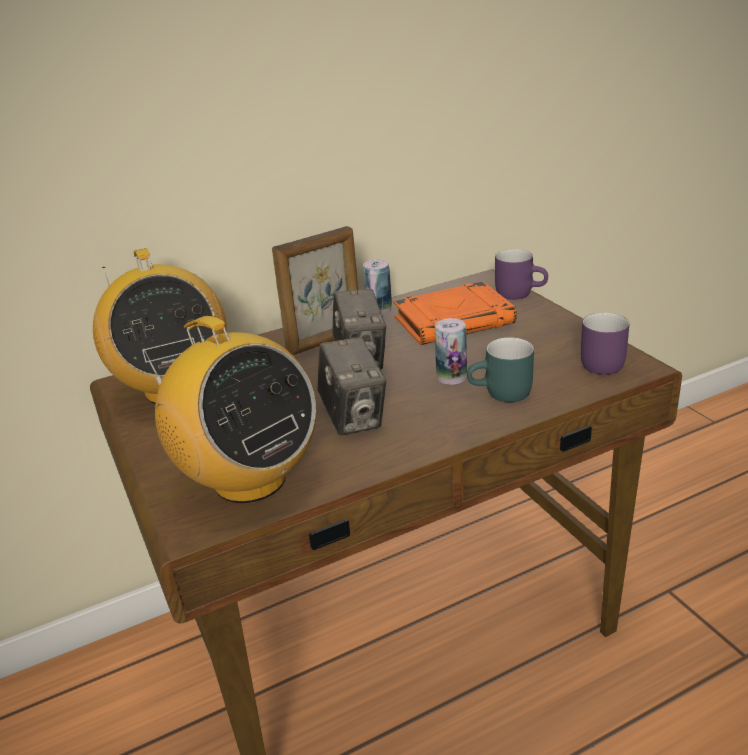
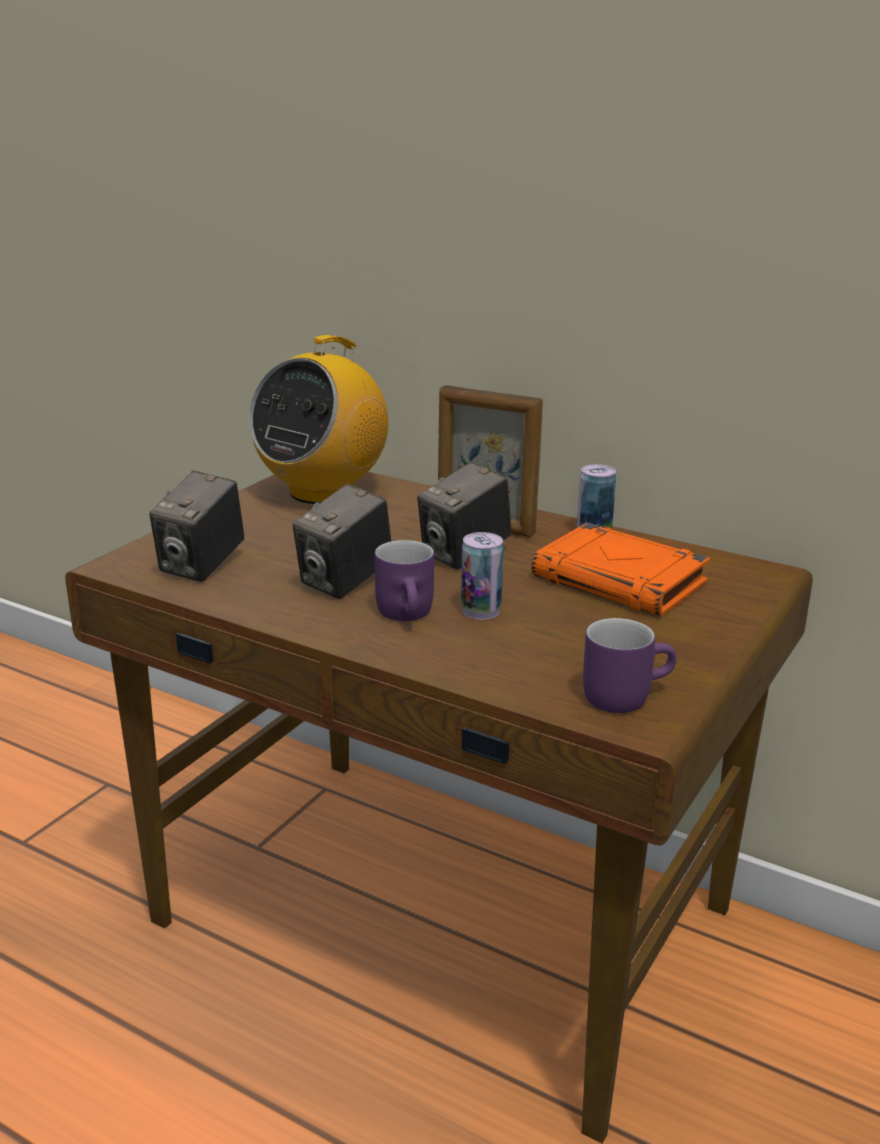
camera: 55 degrees right, 5 degrees down
radio [141,316,316,503] -> camera [149,471,244,582]
turquoise mug [467,337,534,402] -> none
purple mug [495,249,548,300] -> purple mug moved to [375,540,434,621]

